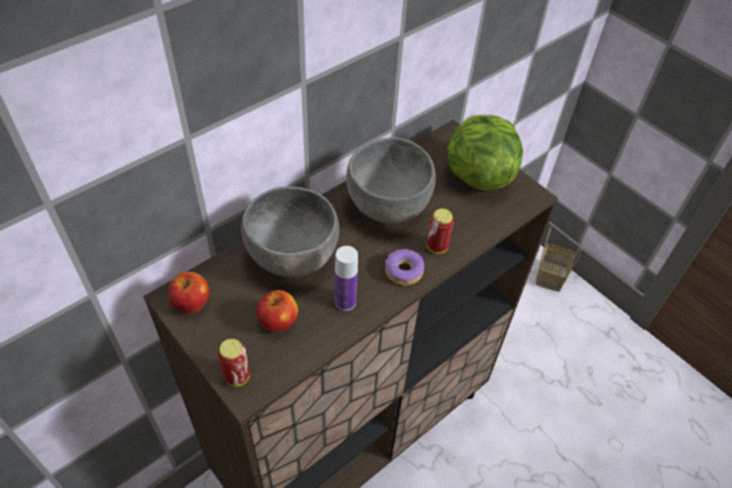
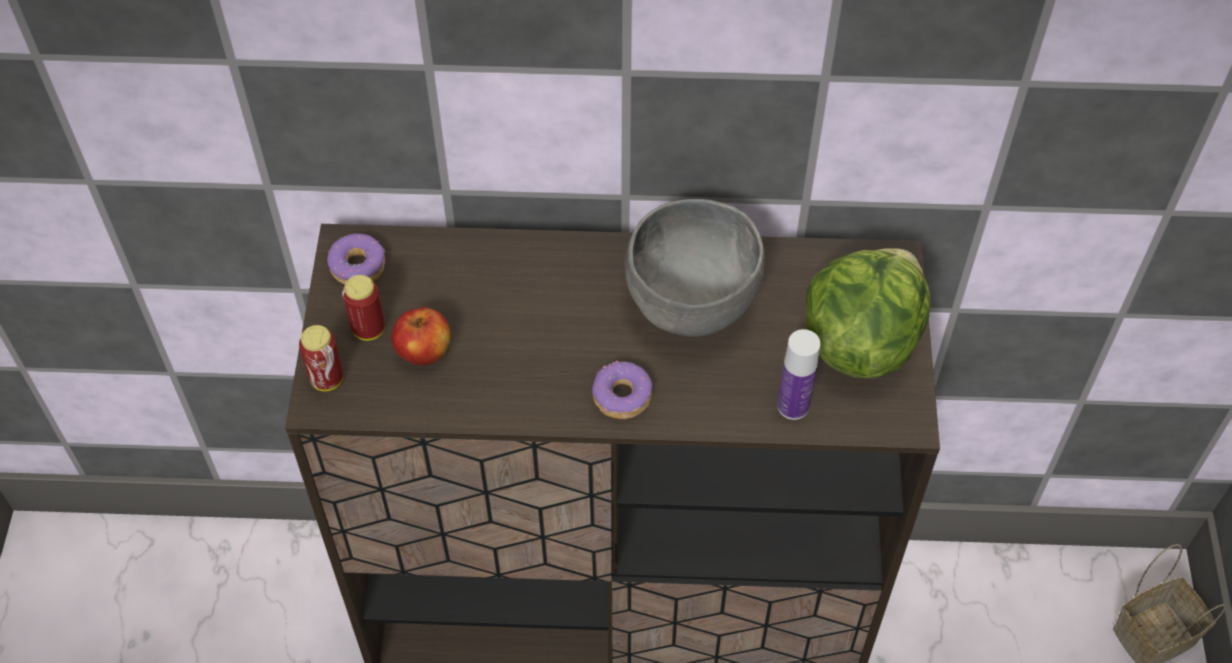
camera: 45 degrees right, 5 degrees up
apple [168,272,210,313] -> donut [327,233,385,285]
grey bowl [241,187,339,277] -> none
bottle [335,246,358,311] -> bottle moved to [777,329,821,420]
can [426,208,454,253] -> can moved to [342,275,385,341]

